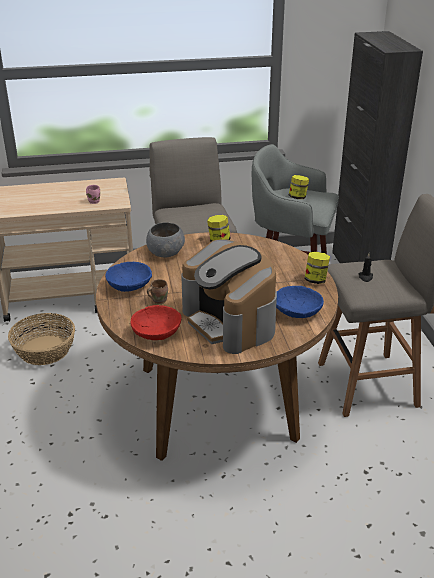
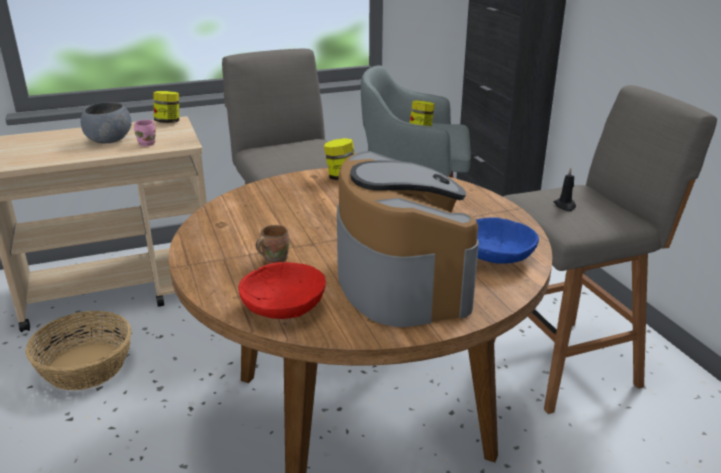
camera: 10 degrees left, 5 degrees down
blue bowl [105,262,152,292] -> none
grey bowl [146,222,185,257] -> grey bowl moved to [81,102,132,143]
coffee machine [181,239,277,354] -> coffee machine turned 150 degrees counterclockwise [337,151,479,327]
jar [304,252,330,284] -> jar moved to [153,91,179,123]

